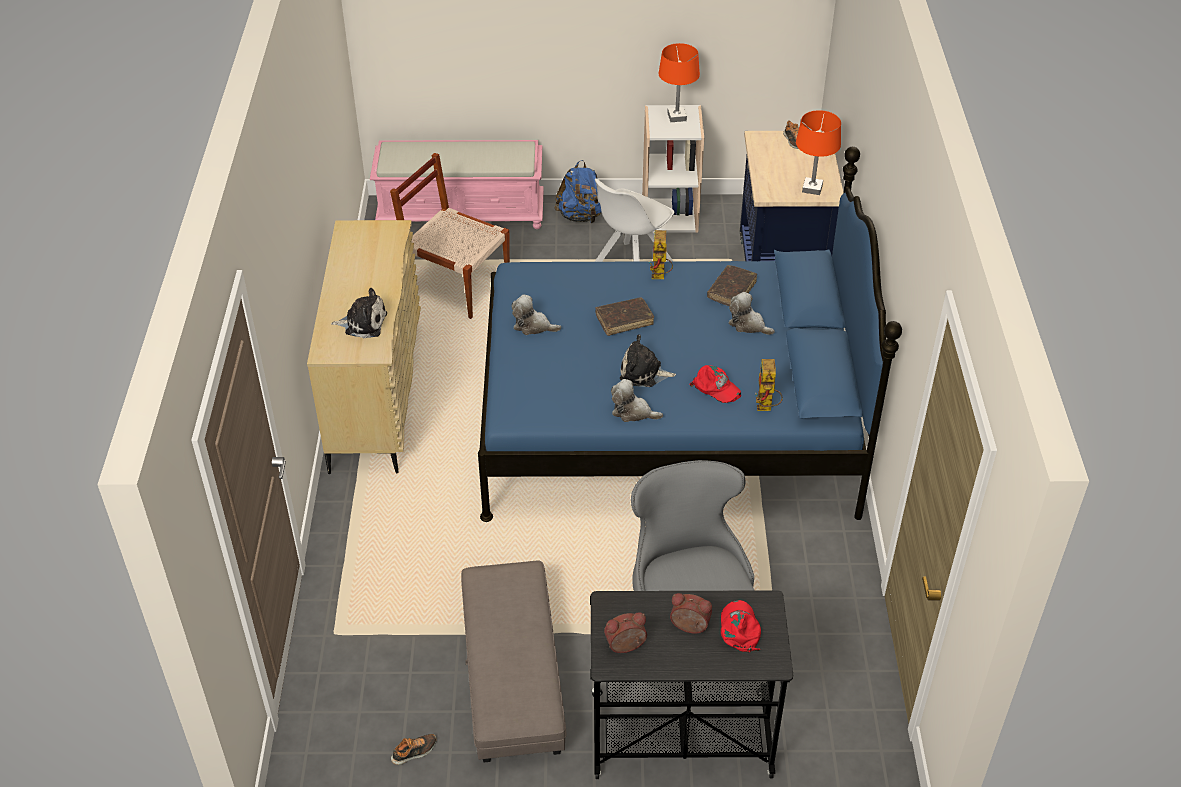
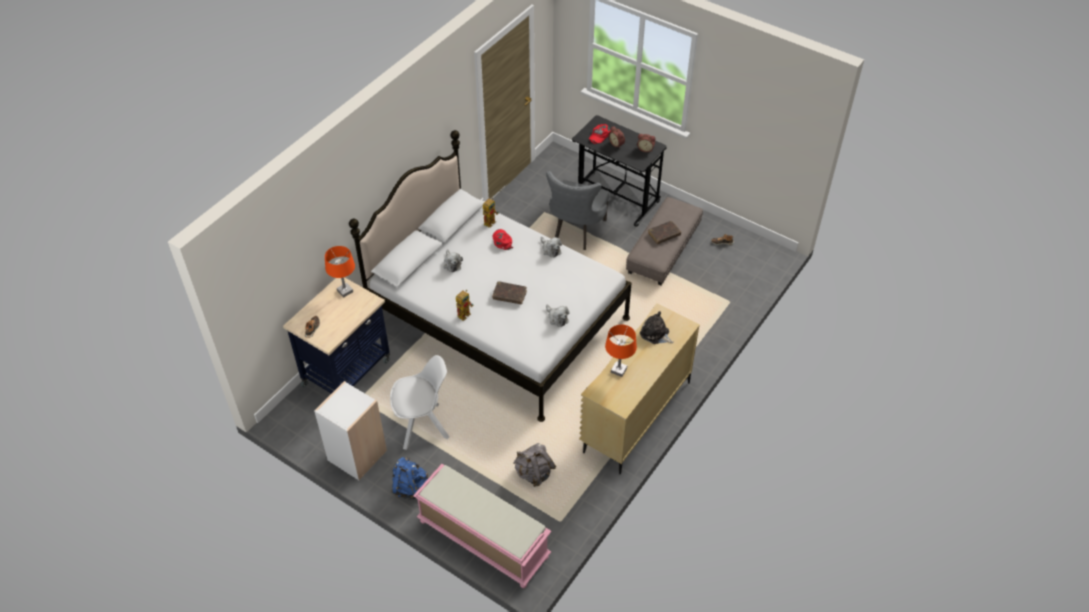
camera: 145 degrees left, 5 degrees up
chair [390,153,510,319] -> grey backpack [513,443,556,487]
blue bed [478,147,902,522] -> white bed [349,130,631,422]
plush toy [620,334,676,387] -> none
orange table lamp [659,43,700,122] -> orange table lamp moved to [605,325,637,377]
brown book [707,265,757,306] -> brown book moved to [648,221,681,244]

